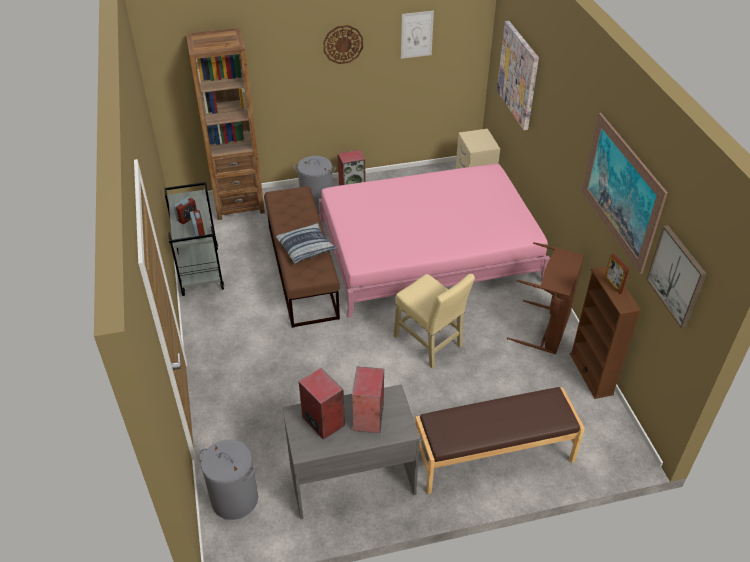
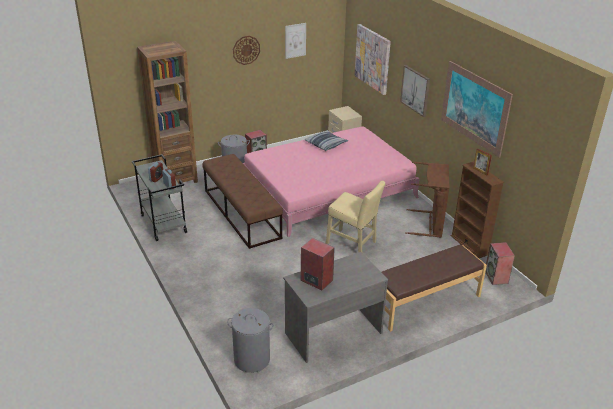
camera: 15 degrees left, 10 degrees down
pillow [276,223,337,264] -> pillow moved to [305,130,348,151]
speaker [352,366,384,433] -> speaker moved to [485,242,515,285]
picture [646,225,707,328] -> picture moved to [400,65,430,117]

